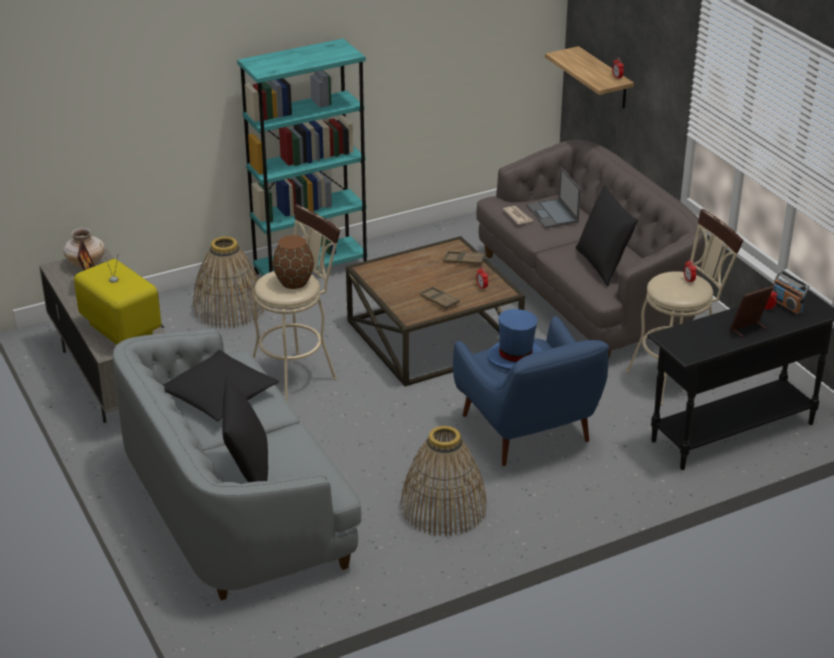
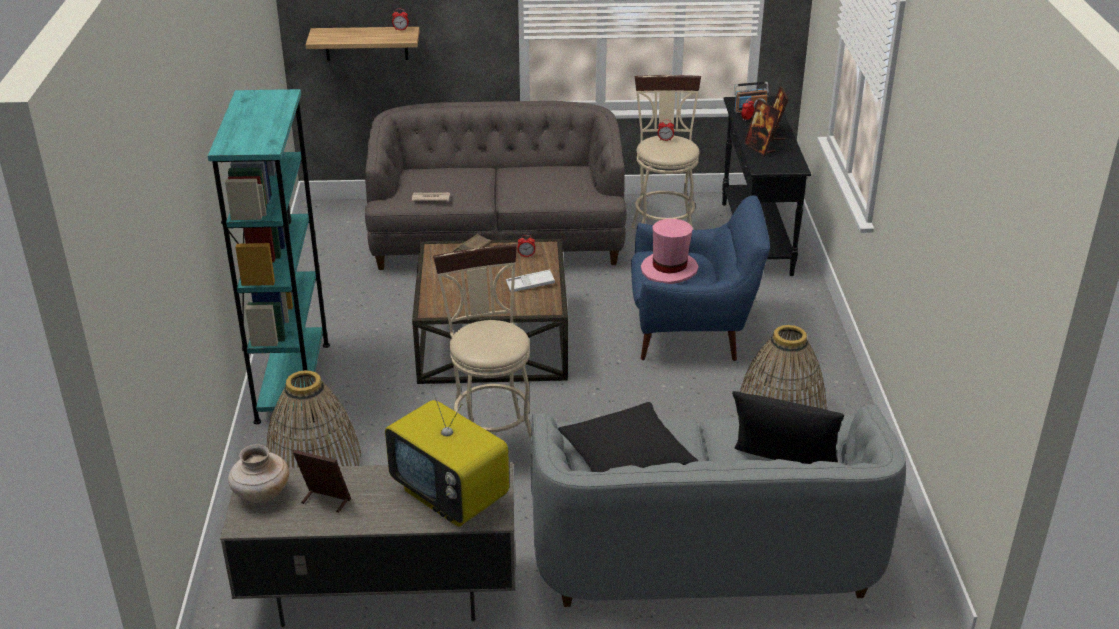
camera: 65 degrees left, 0 degrees up
television [74,243,161,345] -> television turned 120 degrees counterclockwise [385,384,509,527]
brown vase [273,235,314,289] -> none
brown tray [419,286,459,309] -> white tray [506,270,555,292]
blue hat [488,309,542,371] -> pink hat [641,219,698,284]
laptop [527,167,581,228] -> none
black pillow [576,185,638,286] -> none
none -> picture frame [744,99,780,156]

